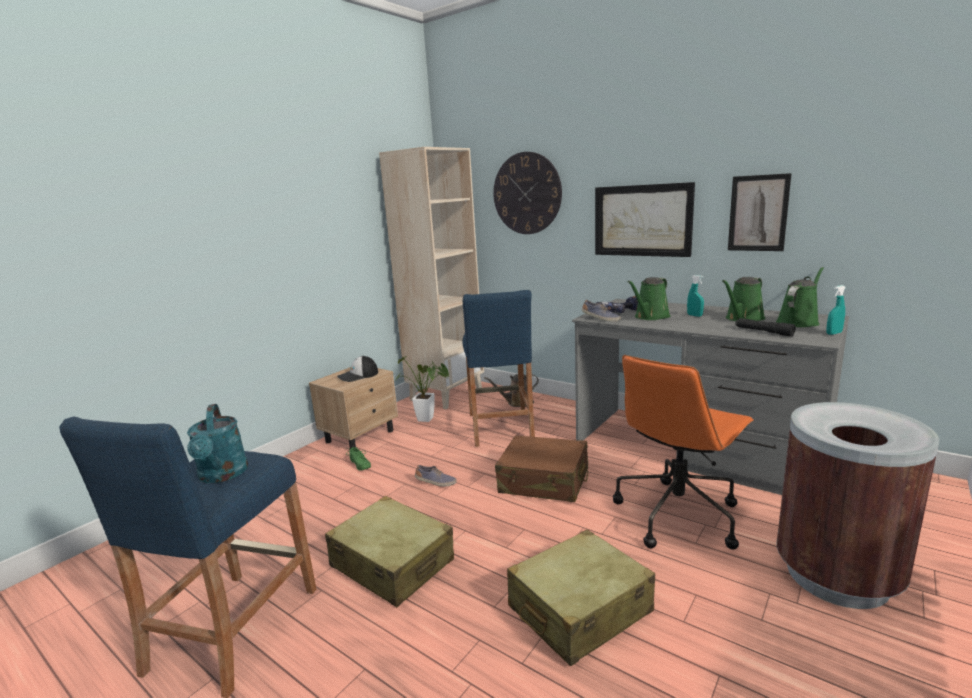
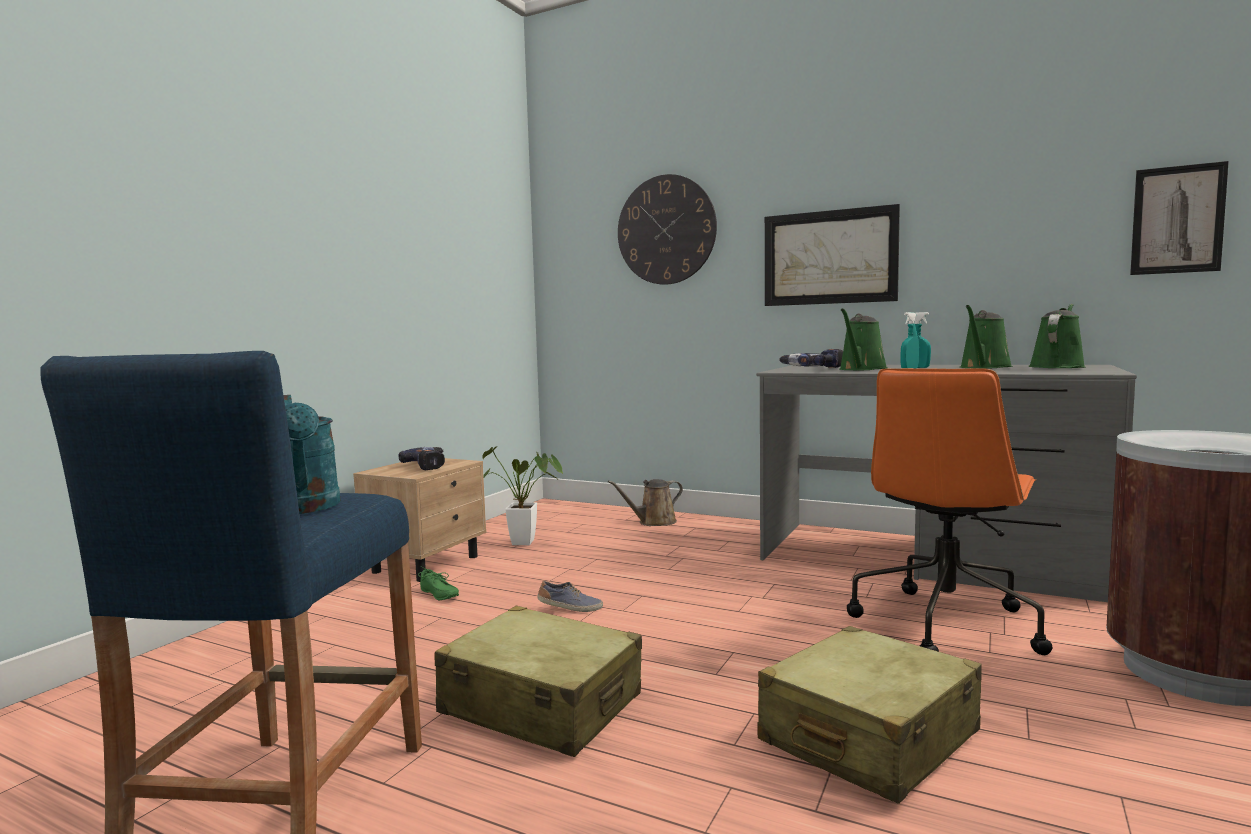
camera: 10 degrees left, 10 degrees down
cap [337,356,378,382] -> power drill [398,447,445,470]
beige bookcase [379,147,484,409] -> none
blue stool [463,290,535,447] -> none
brown suitcase [495,435,588,502] -> none
shoe [582,300,621,321] -> none
picture [728,173,792,251] -> picture moved to [1130,161,1229,275]
black flashlight [735,318,796,337] -> none
turquoise spray bottle [826,285,846,335] -> turquoise spray bottle moved to [900,312,919,368]

